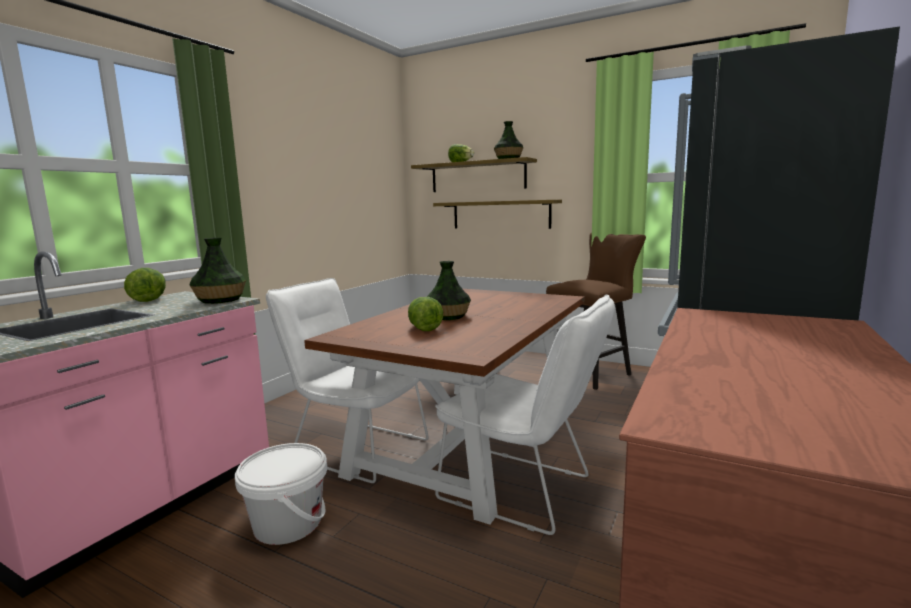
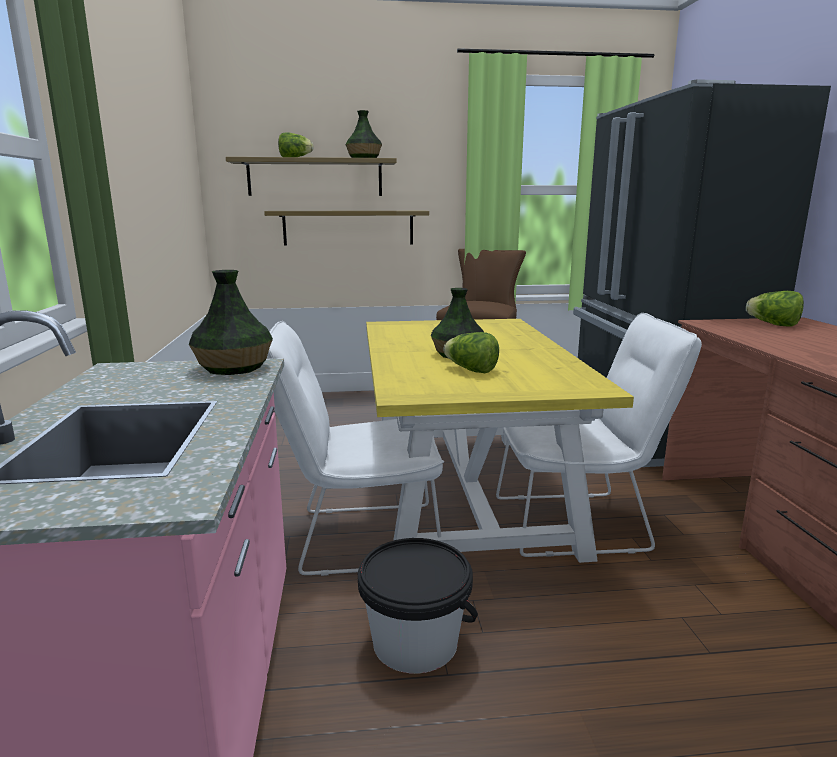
camera: 35 degrees left, 5 degrees up
lettuce [124,268,166,302] -> lettuce moved to [746,291,804,327]
white bucket [235,443,327,545] -> black bucket [358,538,478,674]
brown dining table [304,289,584,525] -> yellow dining table [366,319,634,563]

